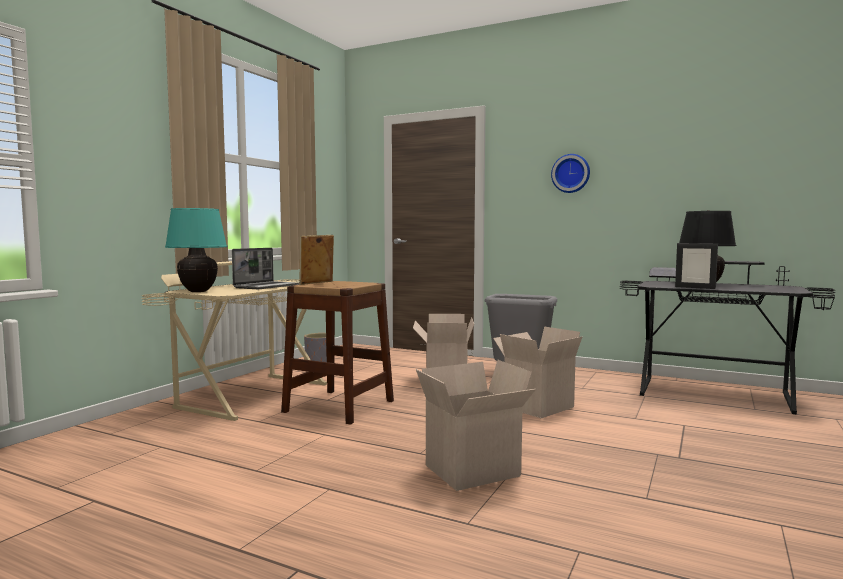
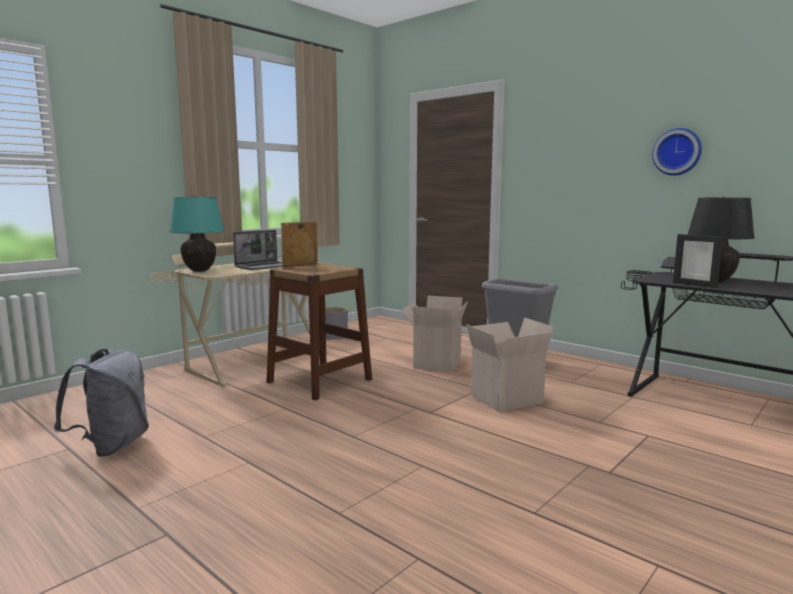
camera: 15 degrees right, 5 degrees up
cardboard box [416,360,536,491] -> none
wall clock [551,154,590,193] -> wall clock moved to [652,128,702,176]
none -> grey backpack [54,349,149,457]

